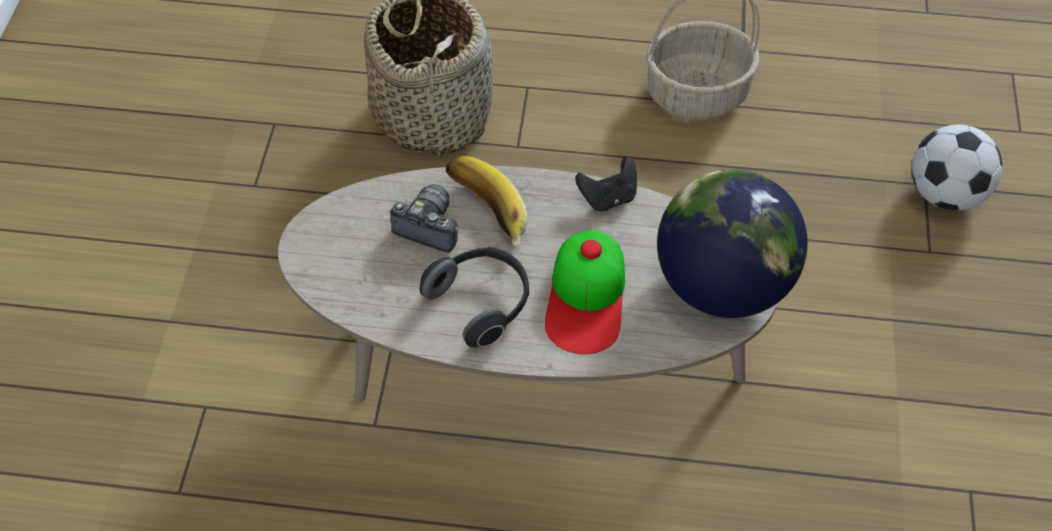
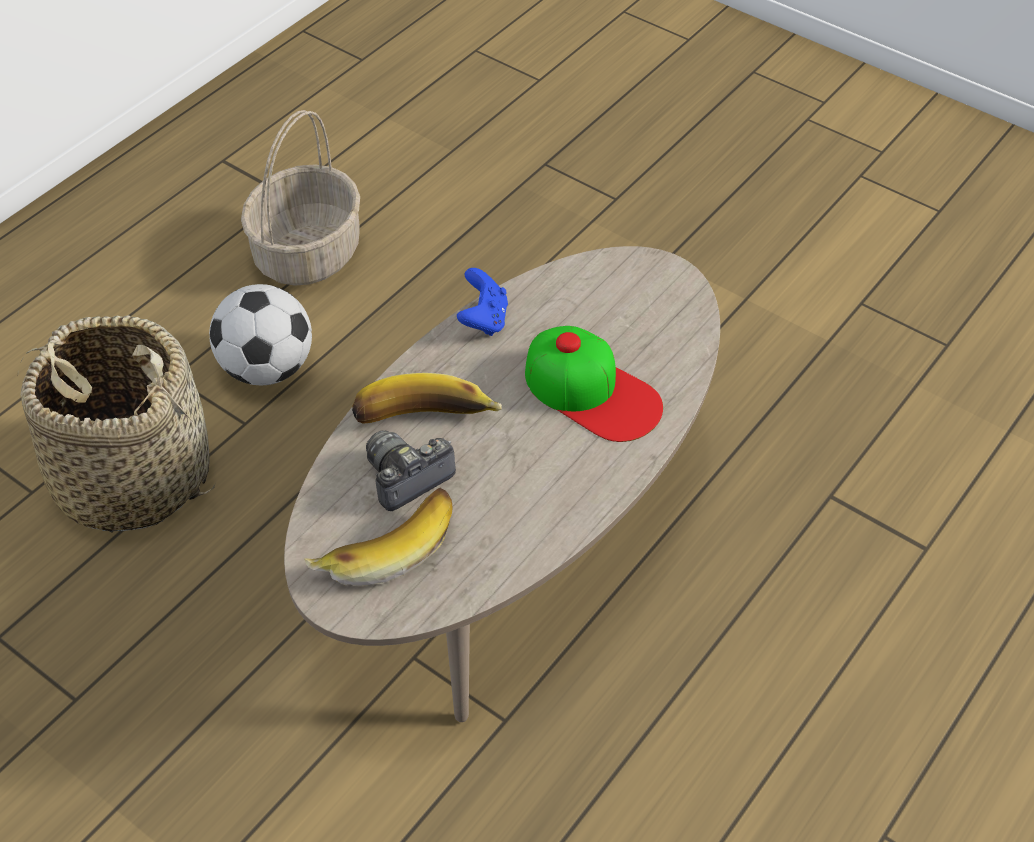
camera: 60 degrees left, 5 degrees down
headphones [420,247,529,347] -> none
black game controller [575,157,637,211] -> blue game controller [457,268,508,336]
globe [657,169,808,318] -> none
football [912,124,1002,210] -> football moved to [209,284,312,385]
none -> banana [304,488,453,586]

